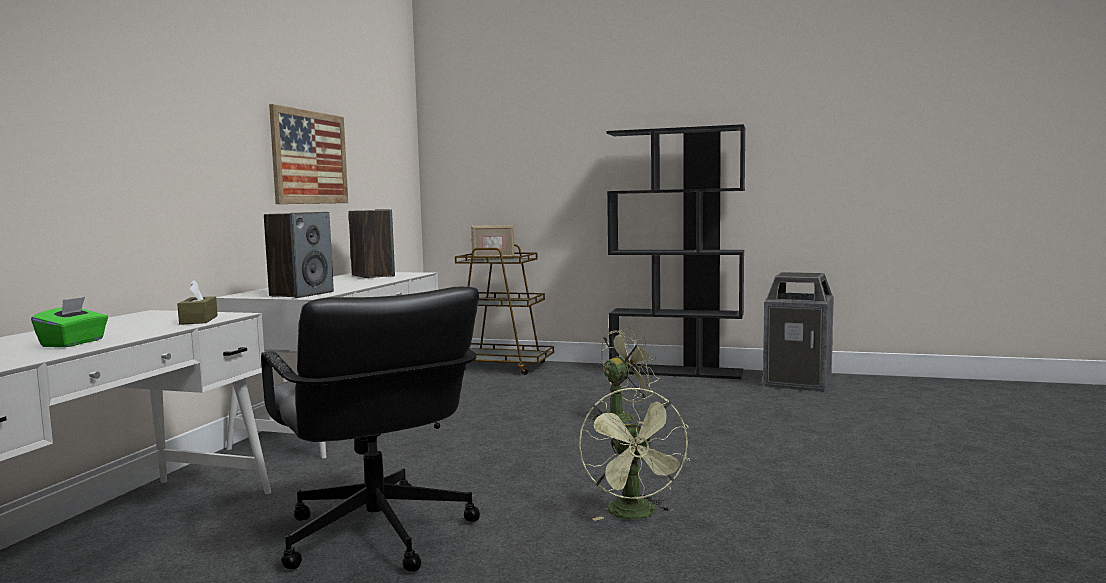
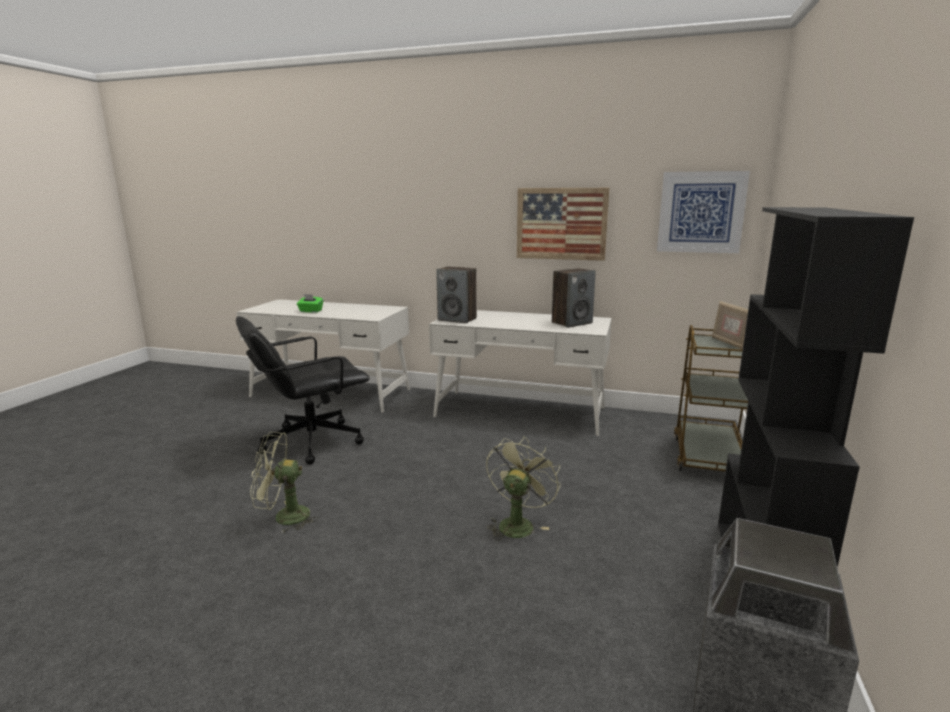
camera: 90 degrees right, 10 degrees up
brown tissue box [177,280,218,325] -> none
green fan [590,328,659,424] -> green fan turned 120 degrees counterclockwise [486,436,561,541]
none -> picture [657,171,750,253]

